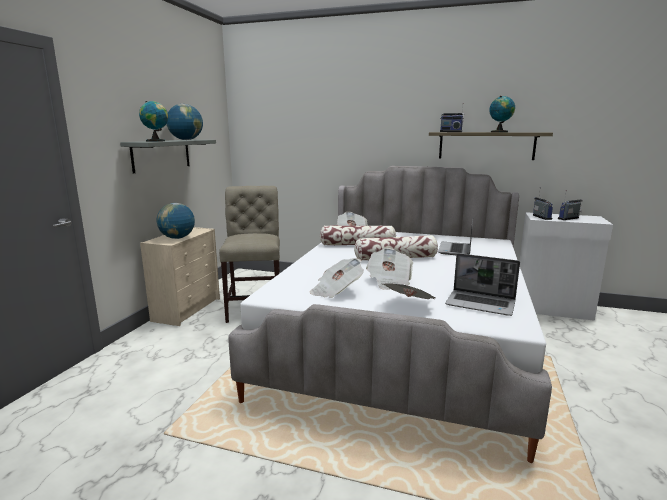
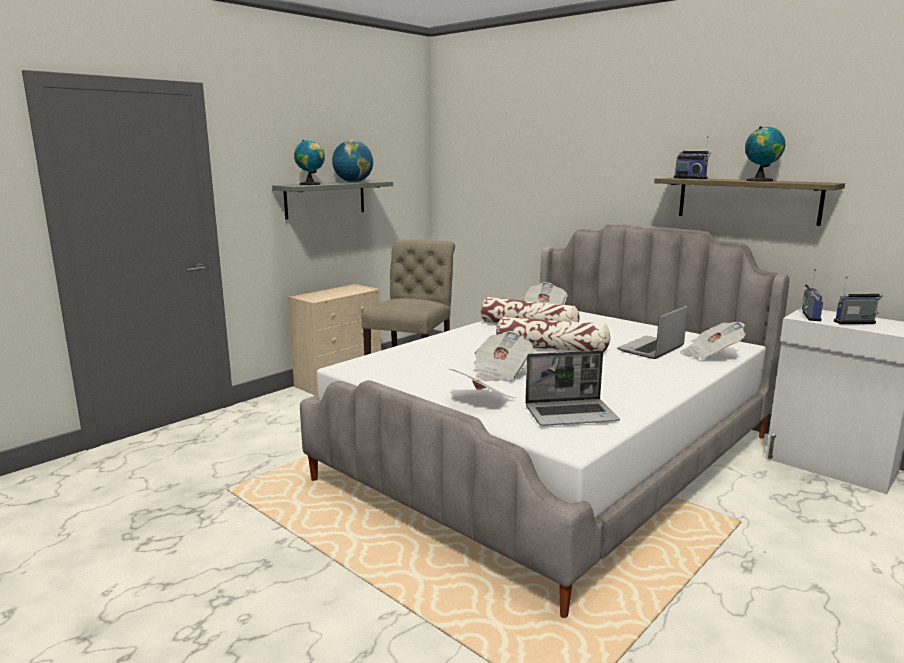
camera: 25 degrees right, 0 degrees up
globe [157,203,195,239] -> none
newspaper [310,258,364,298] -> newspaper moved to [680,322,745,359]
laptop [445,253,520,316] -> laptop turned 60 degrees counterclockwise [525,350,620,426]

